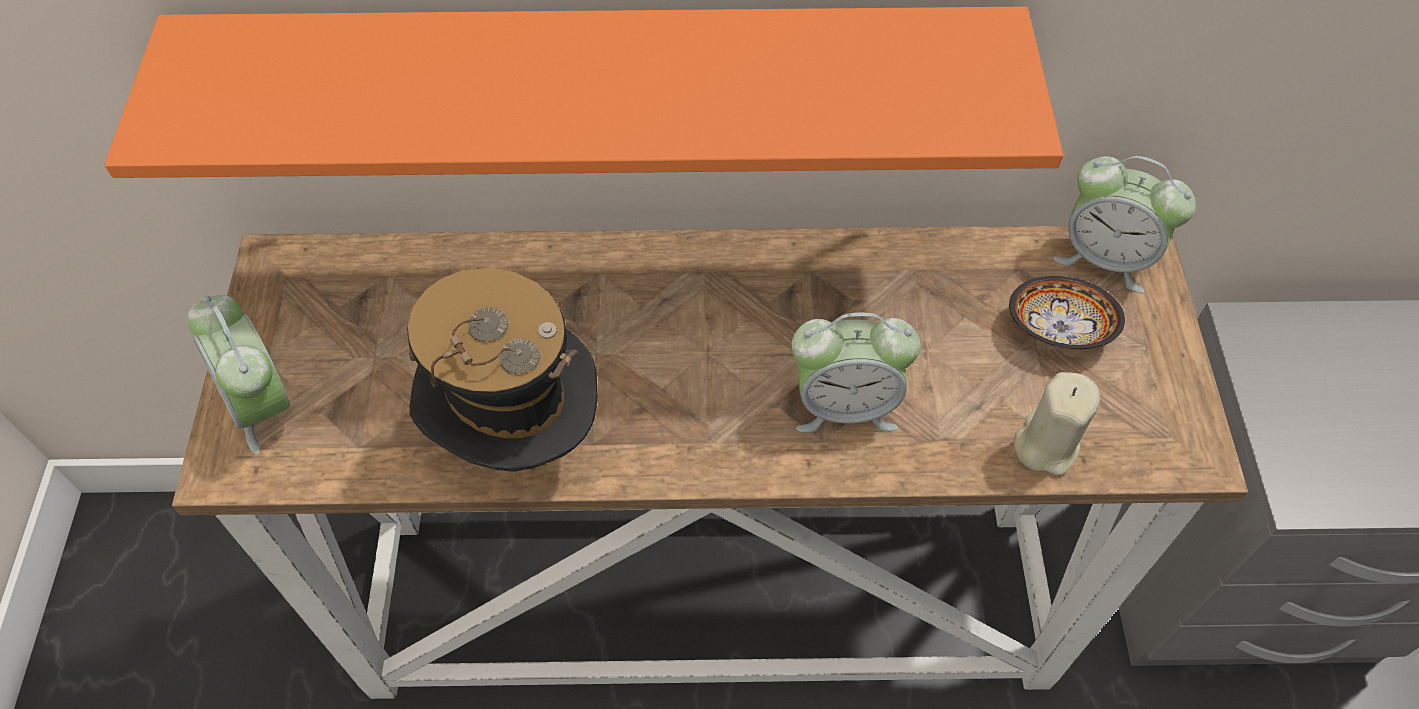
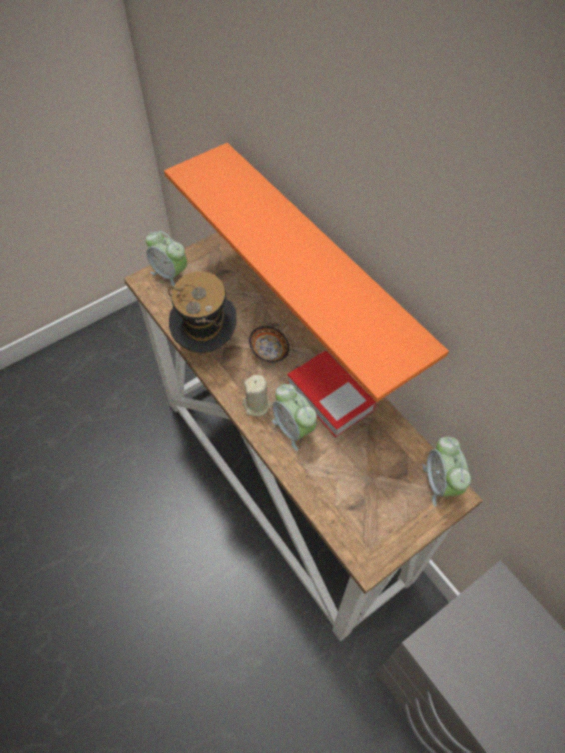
camera: 55 degrees right, 0 degrees up
alarm clock [188,295,290,454] -> alarm clock turned 75 degrees counterclockwise [146,231,187,287]
bowl [1009,276,1125,349] -> bowl moved to [249,326,289,363]
beige candle [1014,372,1100,476] -> beige candle moved to [243,375,272,416]
none -> book [287,350,376,438]

